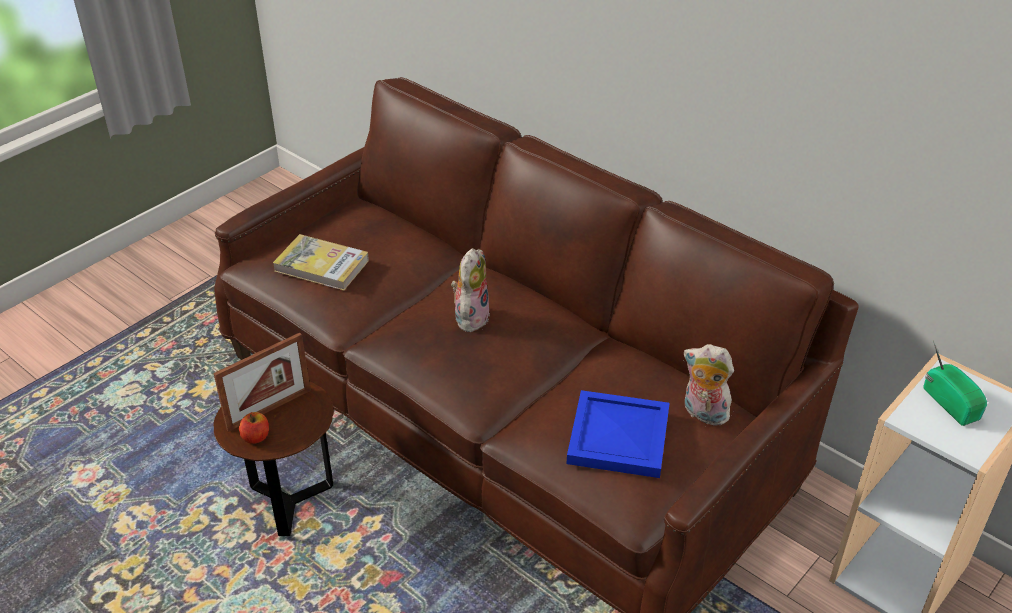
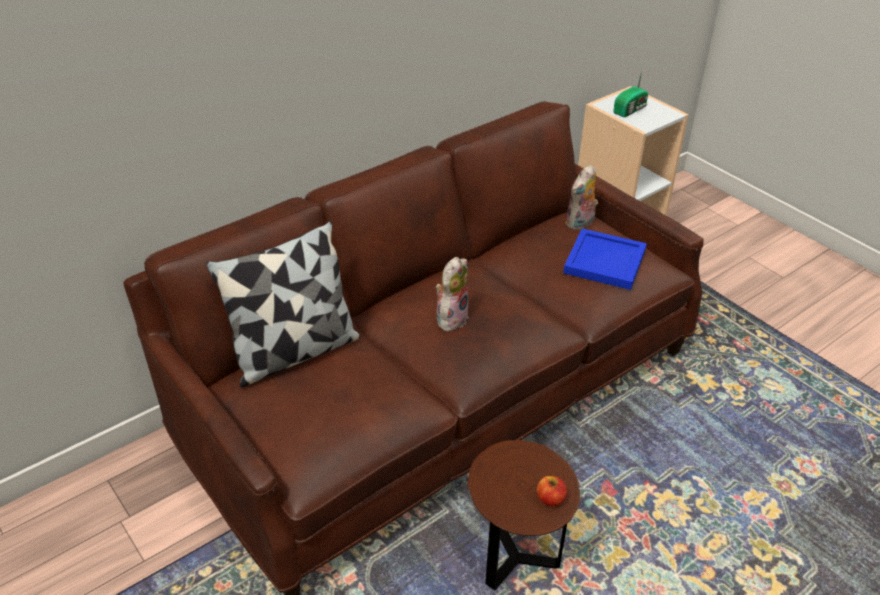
camera: 80 degrees left, 0 degrees up
picture frame [213,332,311,432] -> none
book [273,234,369,291] -> none
plush toy [451,248,490,332] -> plush toy turned 90 degrees clockwise [436,257,469,331]
radio [924,340,987,426] -> radio turned 150 degrees clockwise [613,67,649,117]
none -> pillow [206,221,360,387]

